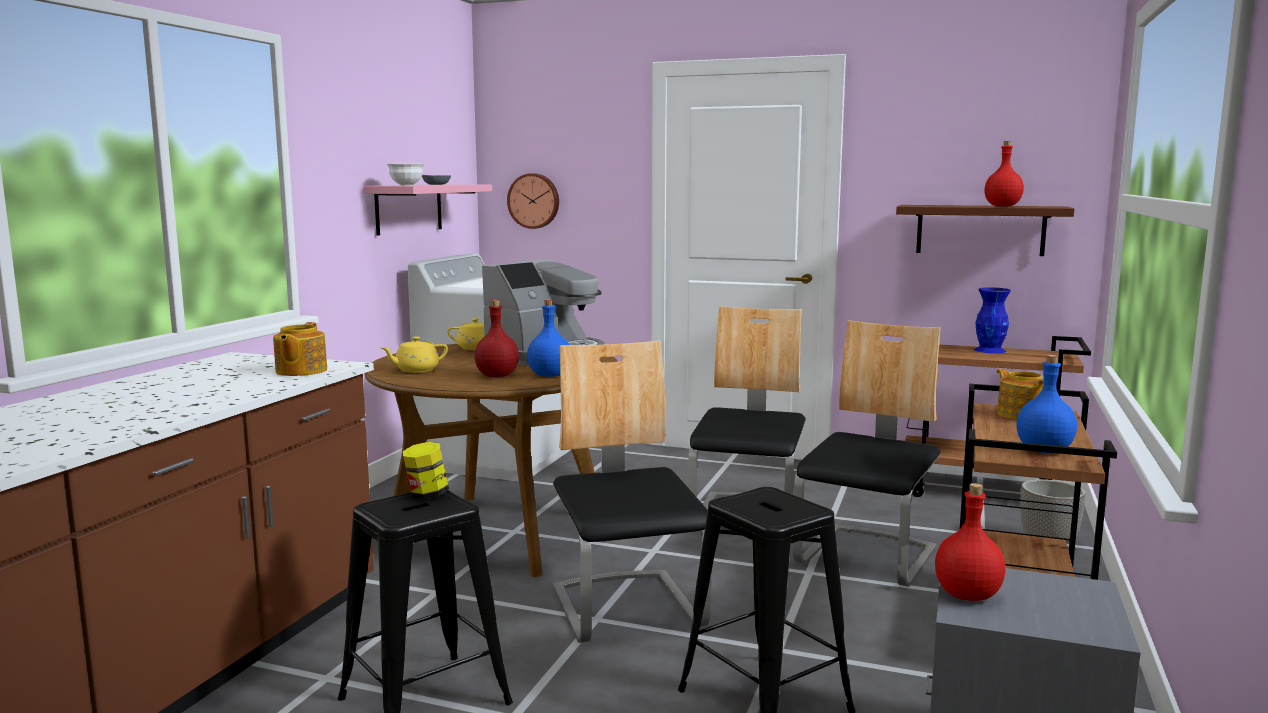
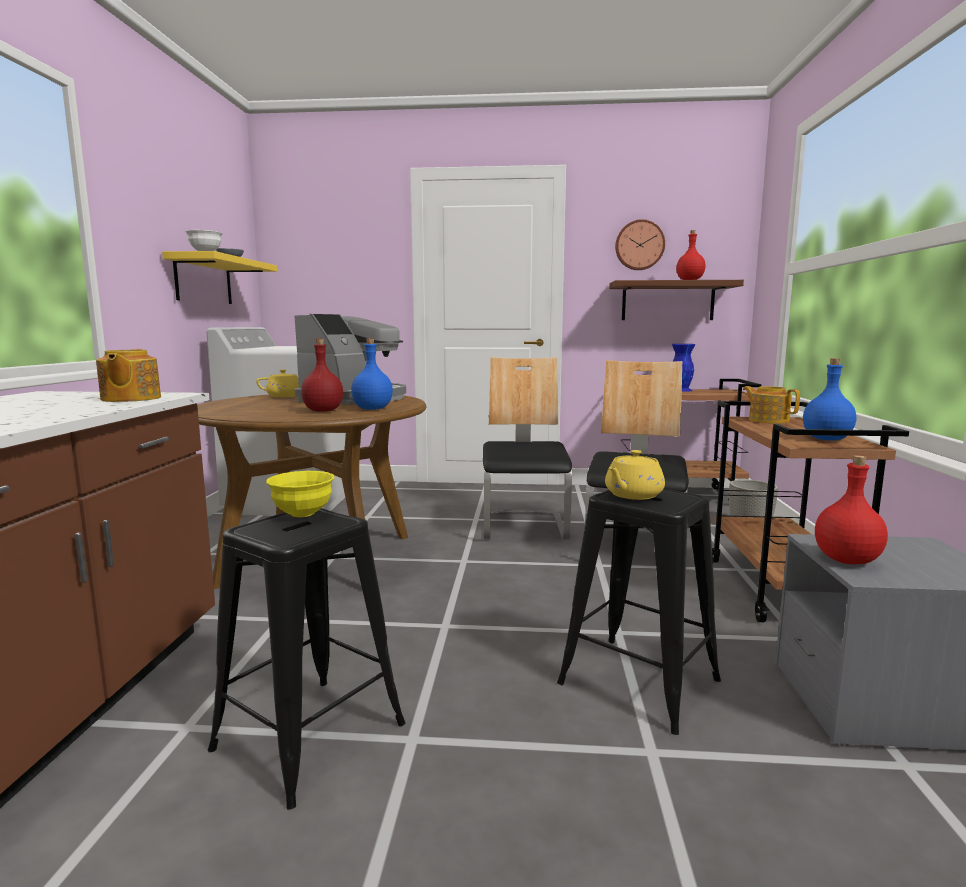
camera: 15 degrees left, 0 degrees up
pink shelf [363,184,492,235] -> yellow shelf [162,251,277,304]
yellow teapot [380,337,448,373] -> yellow teapot moved to [605,450,665,500]
jar [403,442,449,499] -> yellow bowl [266,471,334,517]
wall clock [507,173,559,229] -> wall clock moved to [615,219,665,270]
chair [553,340,712,643] -> none

